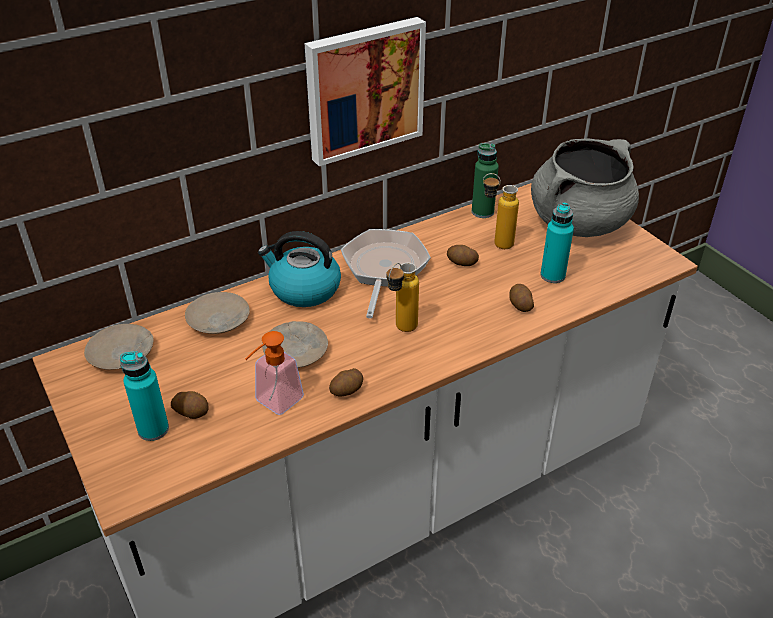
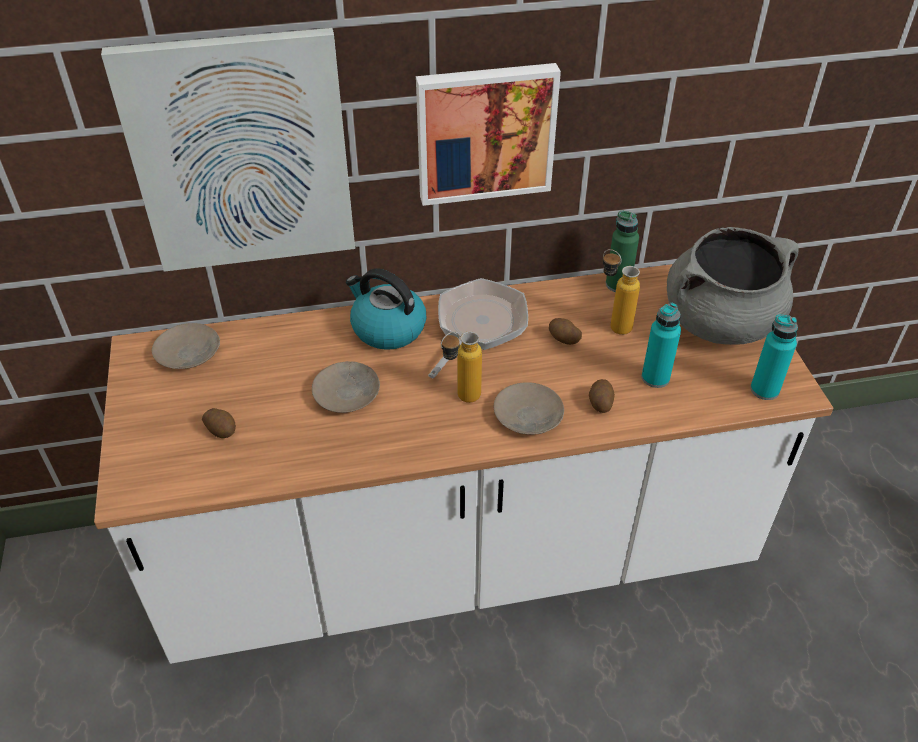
camera: 20 degrees right, 5 degrees up
turquoise bottle [120,351,169,441] -> turquoise bottle moved to [750,315,798,400]
beige plate [185,292,249,334] -> beige plate moved to [494,382,564,435]
soap dispenser [245,331,304,415] -> none
potato [329,368,363,397] -> none
none -> picture [101,28,355,272]

